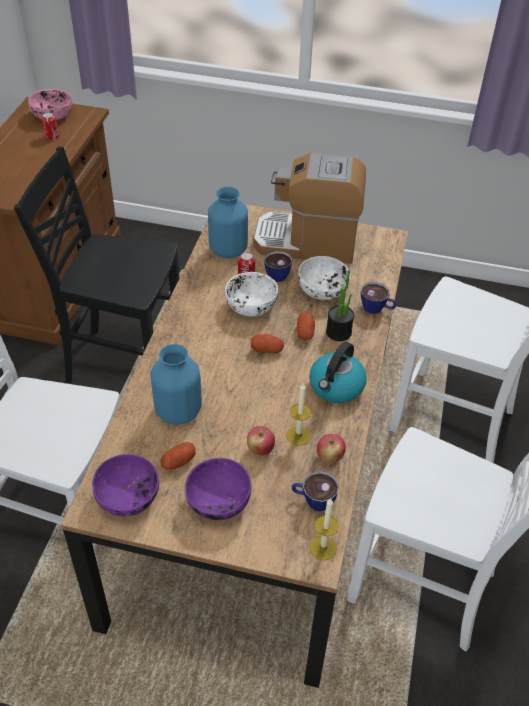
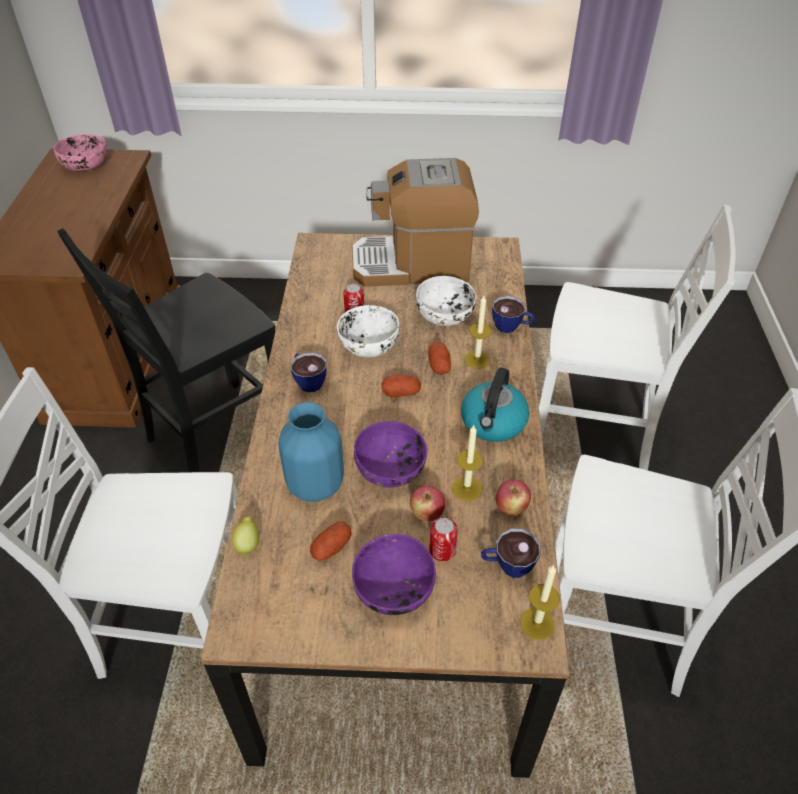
camera: 10 degrees left, 0 degrees up
black chair [14,146,179,382] -> black chair turned 45 degrees counterclockwise [57,228,276,472]
can [41,112,59,140] -> can moved to [429,518,458,561]
purple bowl [92,454,159,517] -> purple bowl moved to [354,421,427,488]
blue vase [208,187,248,258] -> none
cup [264,251,292,282] -> cup moved to [290,352,327,392]
potted plant [326,270,354,341] -> candle [465,296,492,369]
none -> lemon [232,516,259,556]

